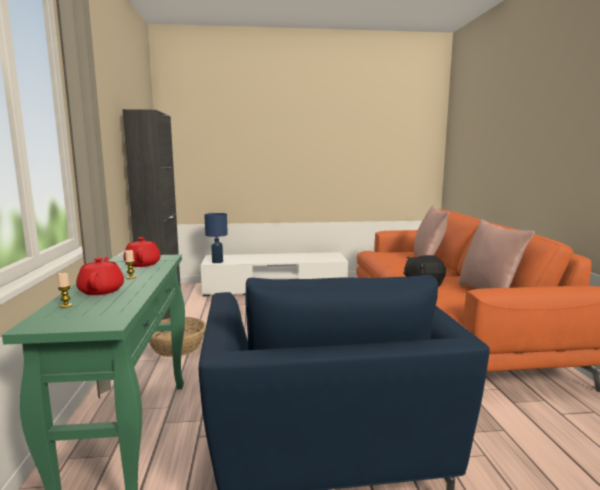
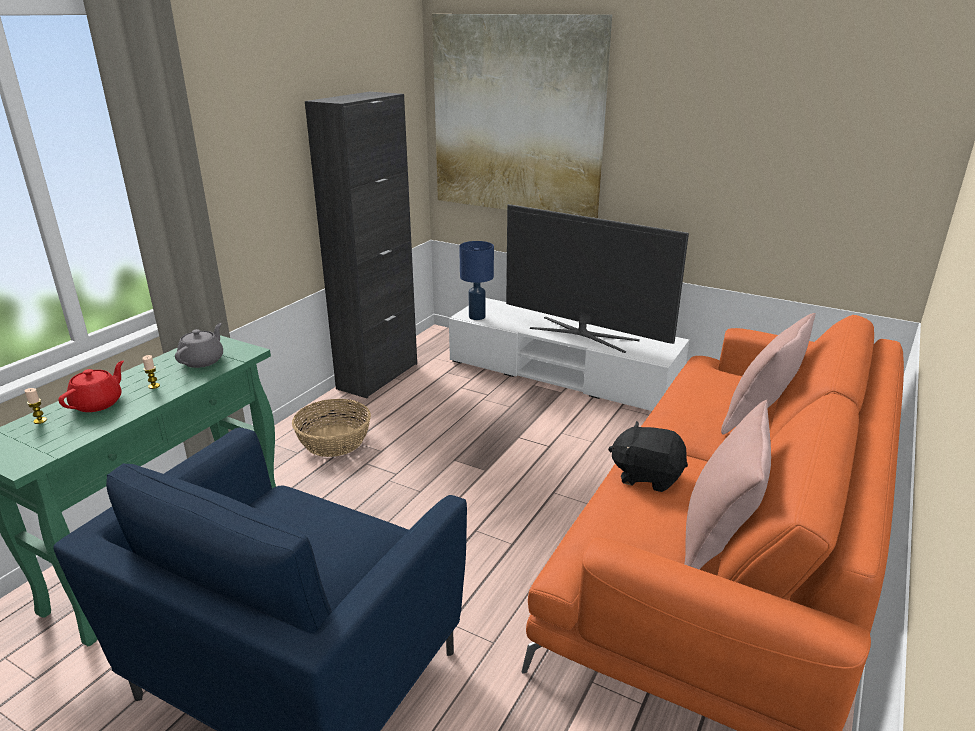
camera: 35 degrees right, 15 degrees up
red teapot [123,237,161,267] -> grey teapot [175,323,223,368]
none -> picture [432,14,612,218]
none -> television [506,204,689,353]

